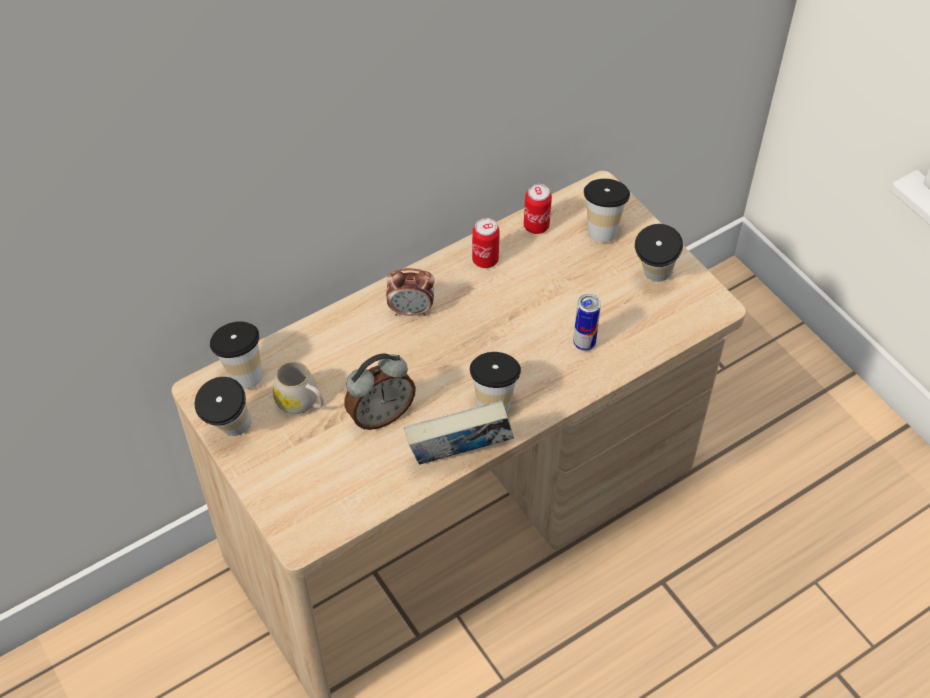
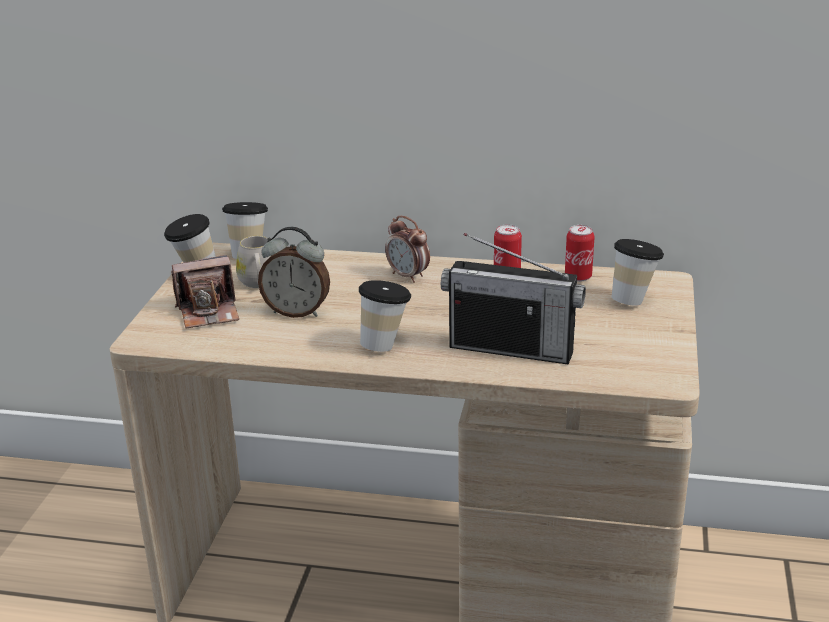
camera: 45 degrees right, 25 degrees down
book [404,400,514,465] -> none
can [573,294,601,351] -> radio [441,233,586,364]
cup [635,224,683,282] -> none
none -> camera [171,255,239,328]

